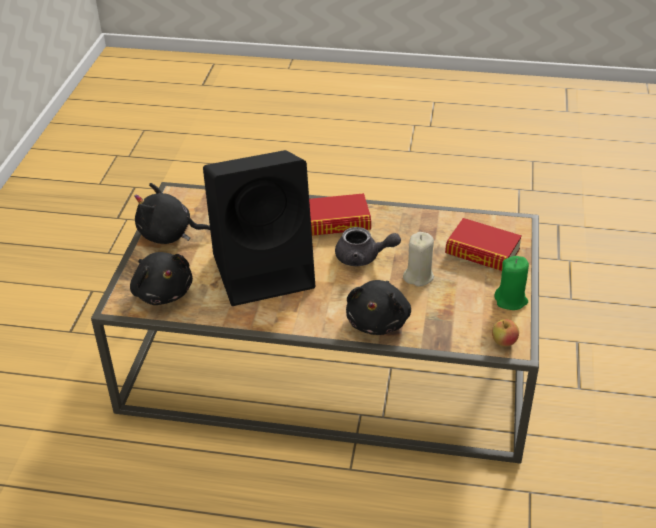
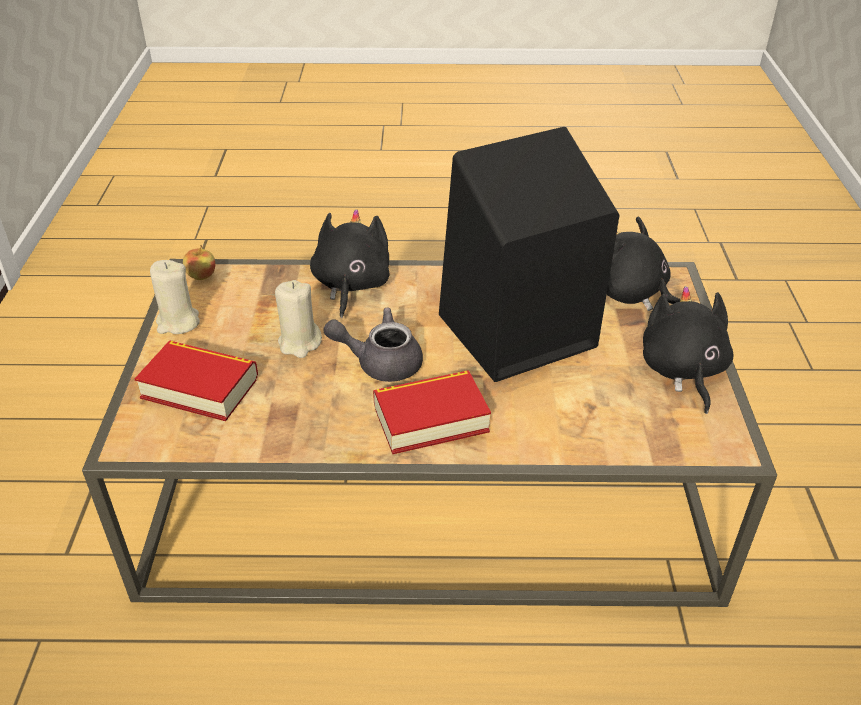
camera: 170 degrees right, 0 degrees up
black plush toy [134,183,210,244] -> black plush toy turned 90 degrees counterclockwise [643,286,733,414]
green candle [495,256,529,310] -> beige candle [150,260,200,334]

